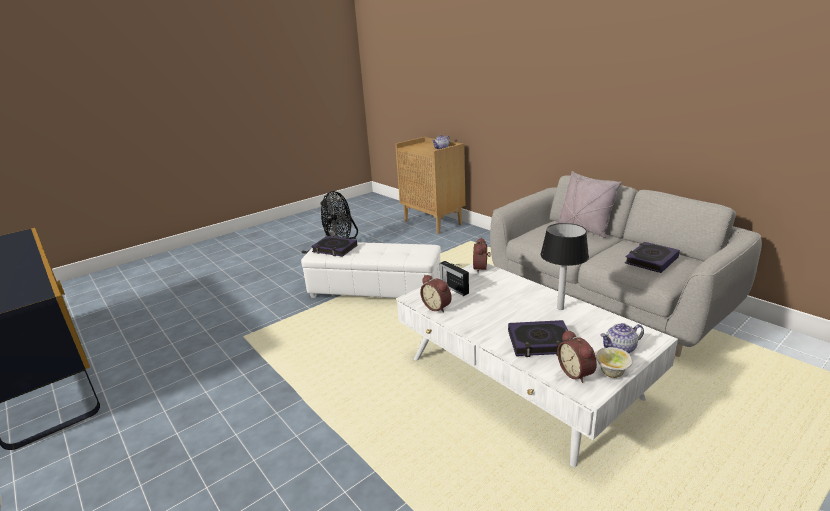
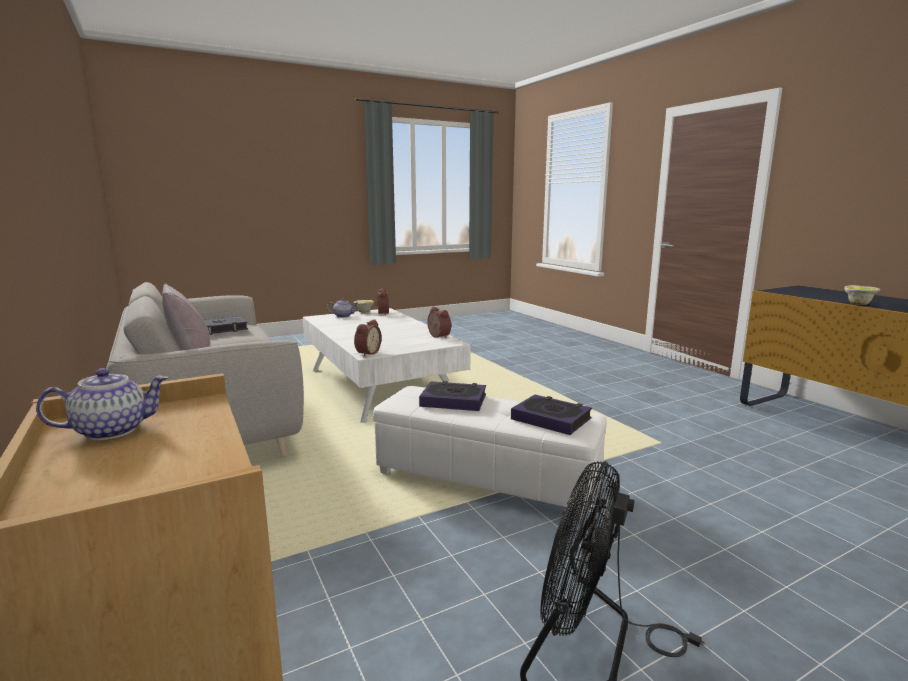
camera: 170 degrees left, 10 degrees down
radio [440,261,469,296] -> none
book [508,320,572,357] -> book moved to [419,381,486,411]
table lamp [540,223,589,310] -> none
none -> bowl [844,285,880,305]

